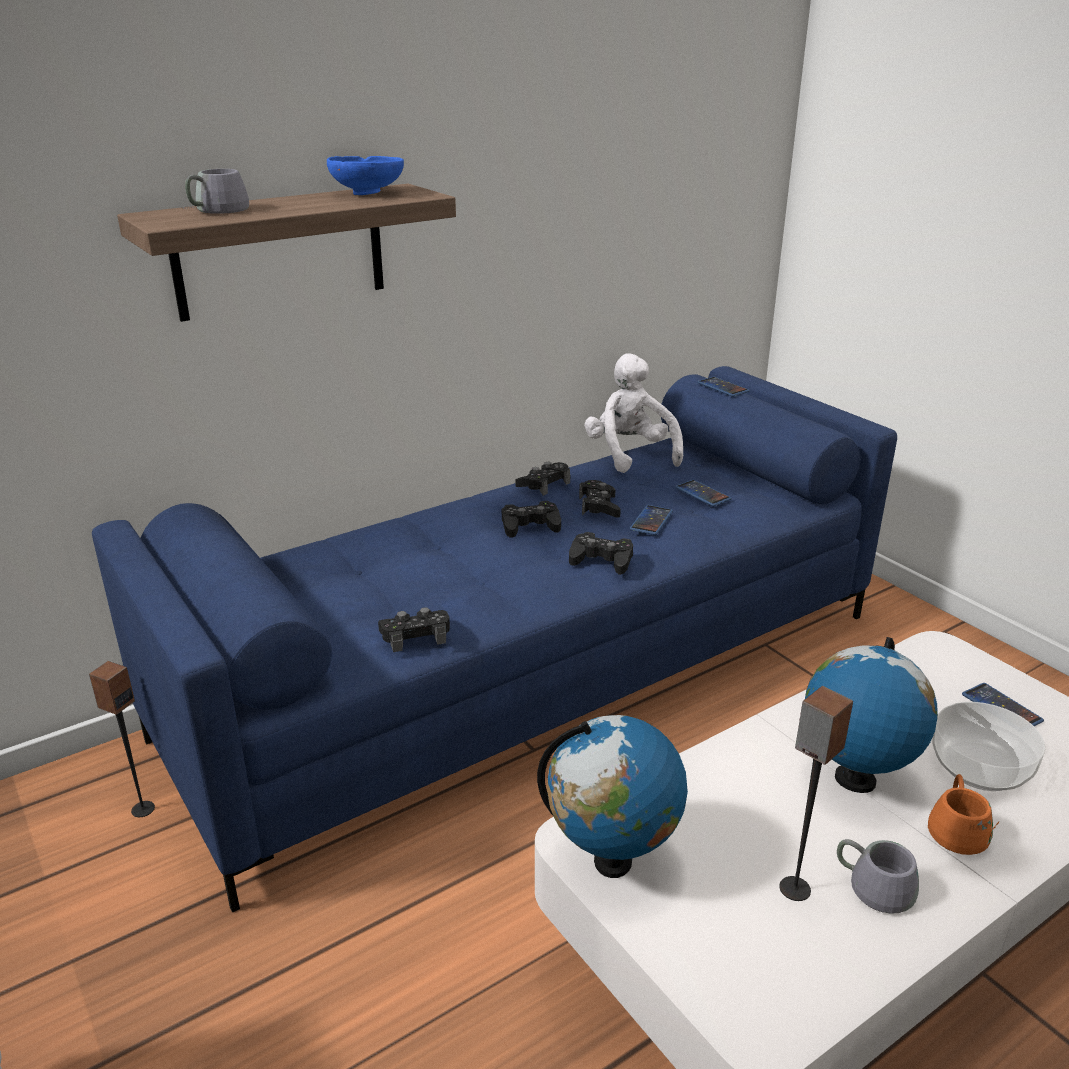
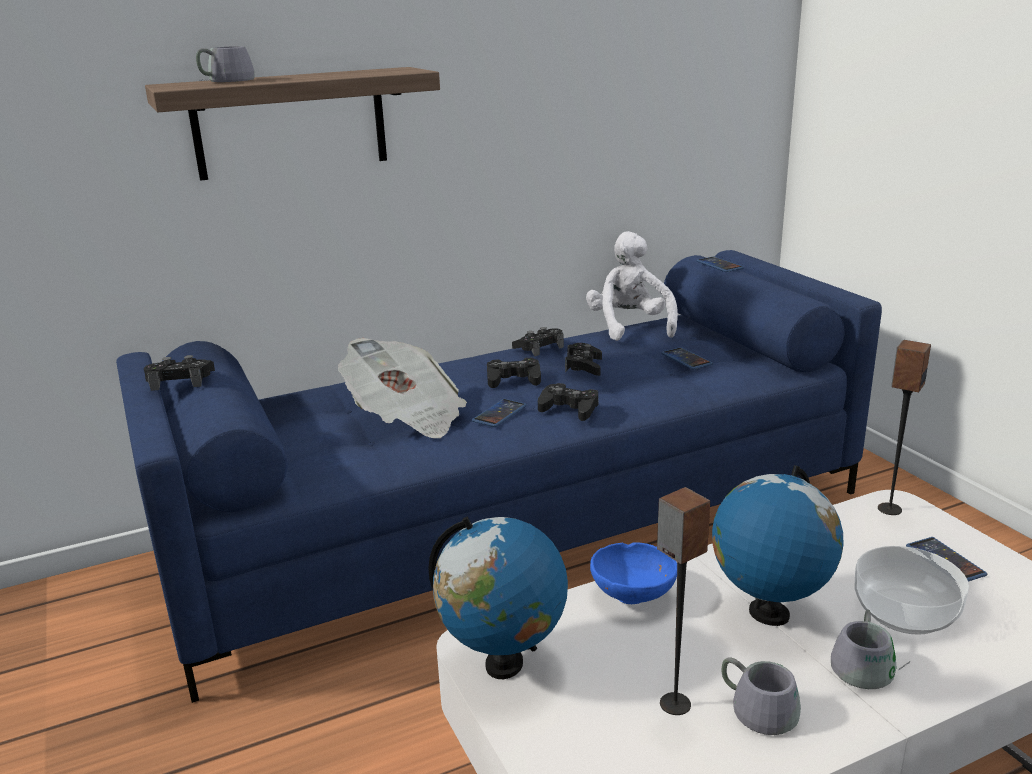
camera: 10 degrees right, 5 degrees down
speaker [89,661,155,817] -> speaker moved to [878,340,931,515]
blue bowl [327,156,404,195] -> blue bowl moved to [590,542,677,604]
black game controller [378,607,450,652] -> black game controller moved to [144,355,215,391]
phone [629,505,673,535] -> phone moved to [472,399,527,427]
orange mug [928,774,1000,855] -> grey mug [831,610,910,689]
none -> newspaper [338,338,467,438]

